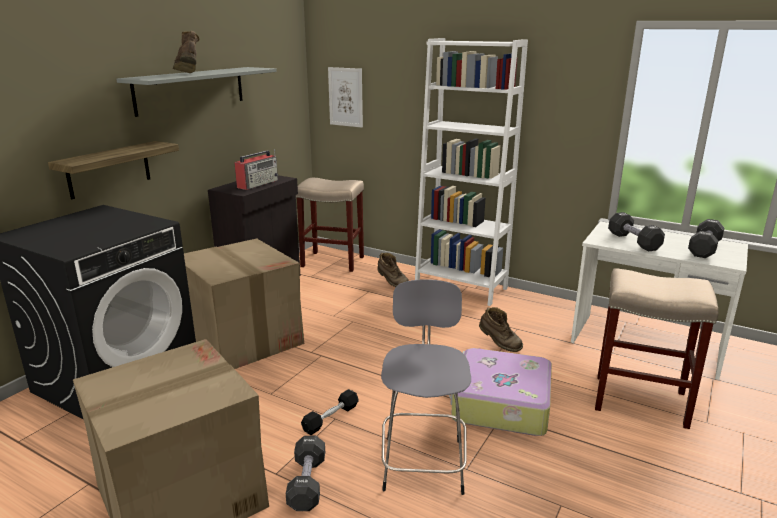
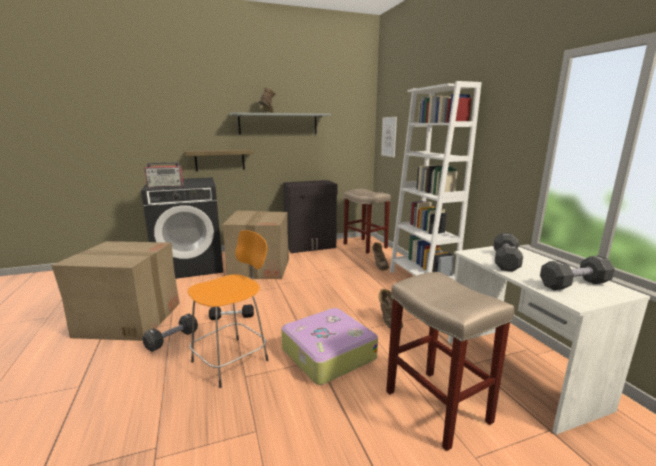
camera: 40 degrees right, 5 degrees down
radio [234,149,278,190] -> radio moved to [144,162,184,188]
grey stool [381,279,471,495] -> orange stool [188,230,268,388]

